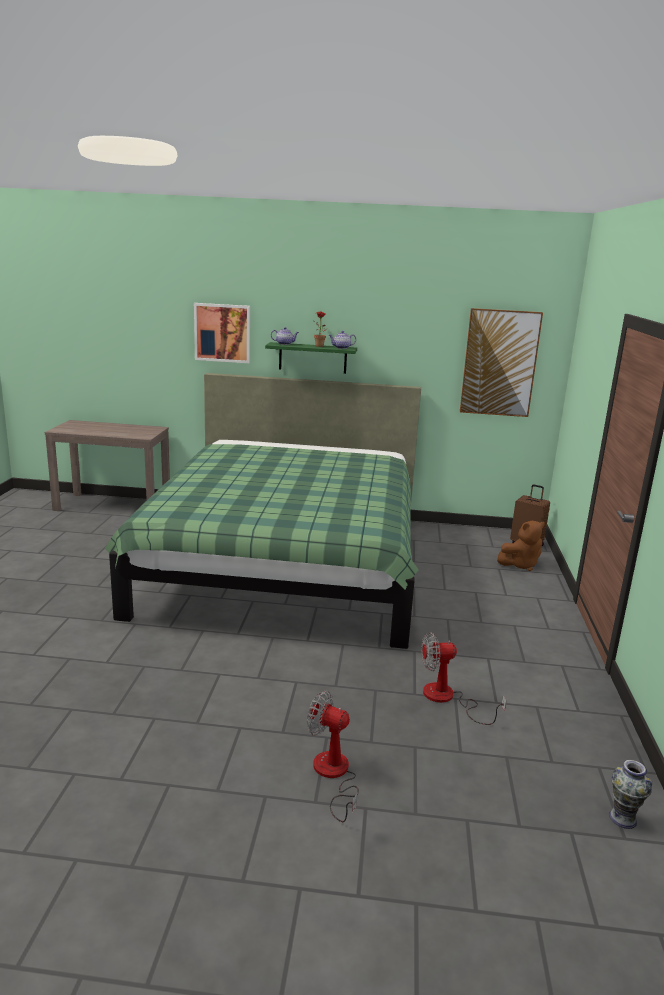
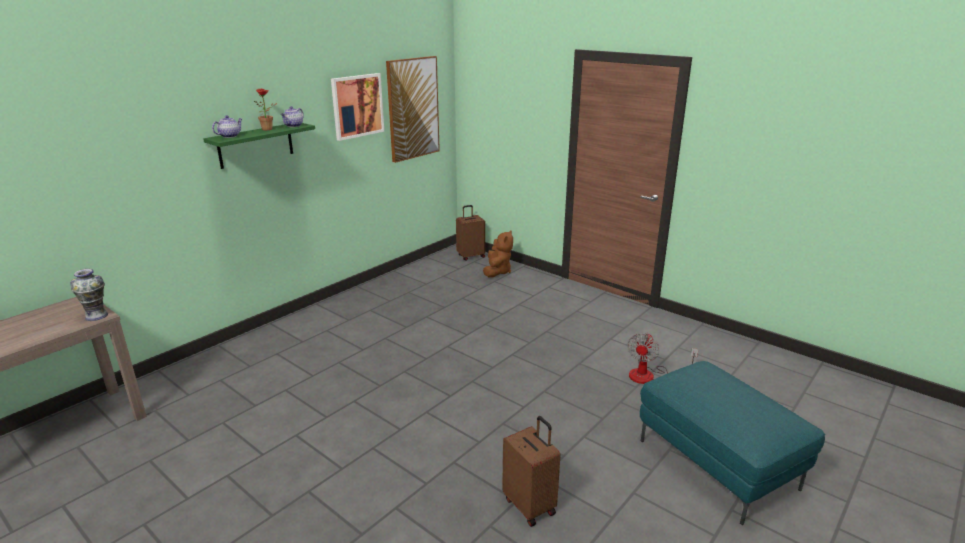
camera: 55 degrees left, 5 degrees up
green bed [104,373,421,649] -> none
picture [194,303,250,363] -> picture moved to [331,73,384,141]
fan [307,691,359,822] -> turquoise ottoman [640,361,825,525]
vase [609,760,652,829] -> vase moved to [70,269,108,321]
none -> brown suitcase [502,416,561,527]

